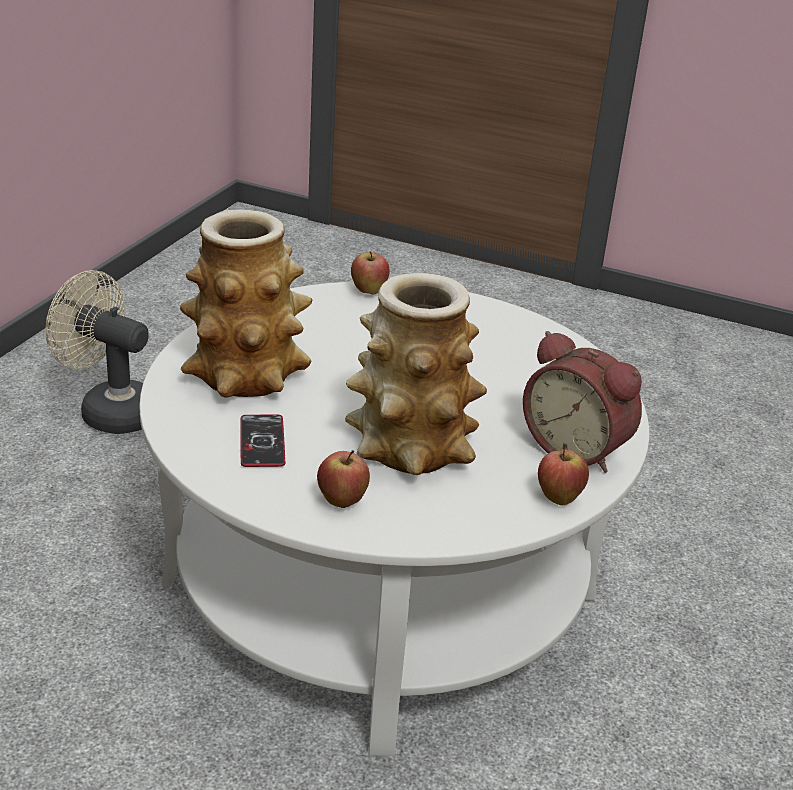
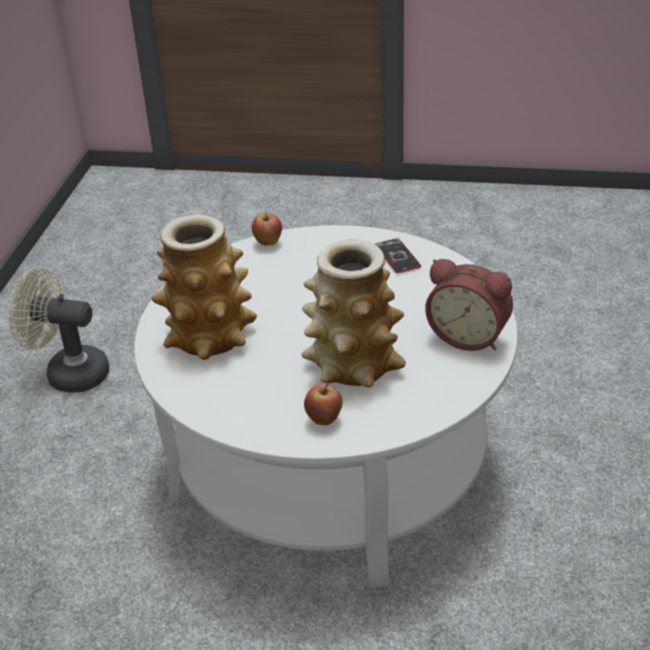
camera: 10 degrees left, 5 degrees up
phone [240,415,285,467] -> phone moved to [375,238,421,273]
apple [538,443,589,505] -> none

